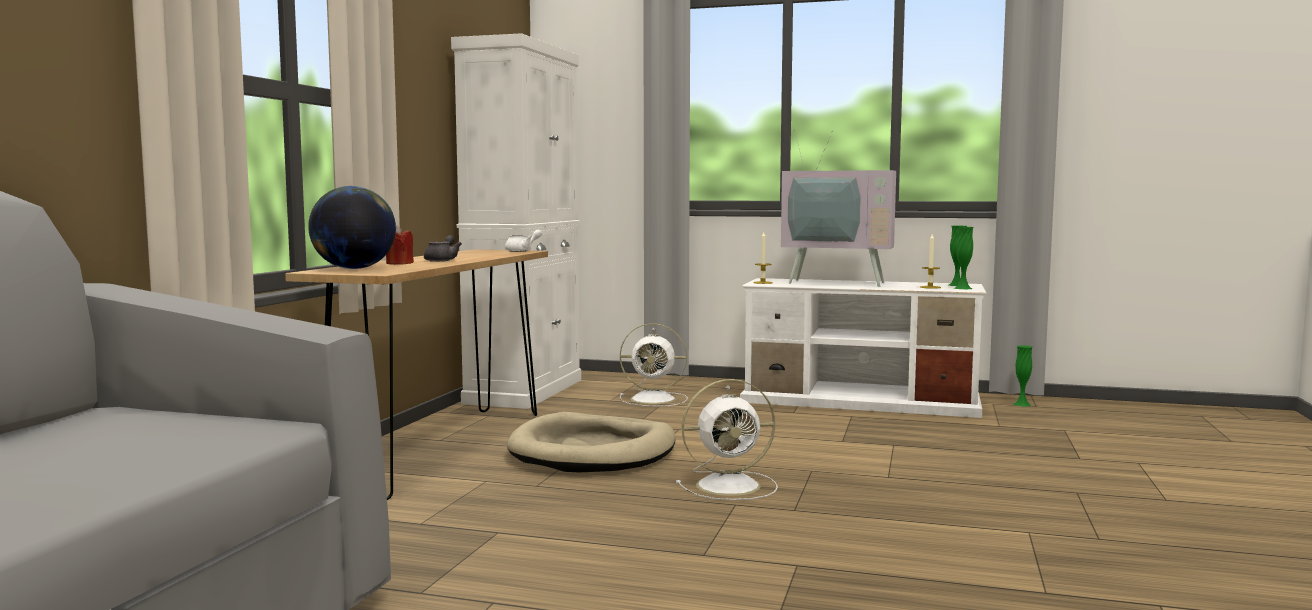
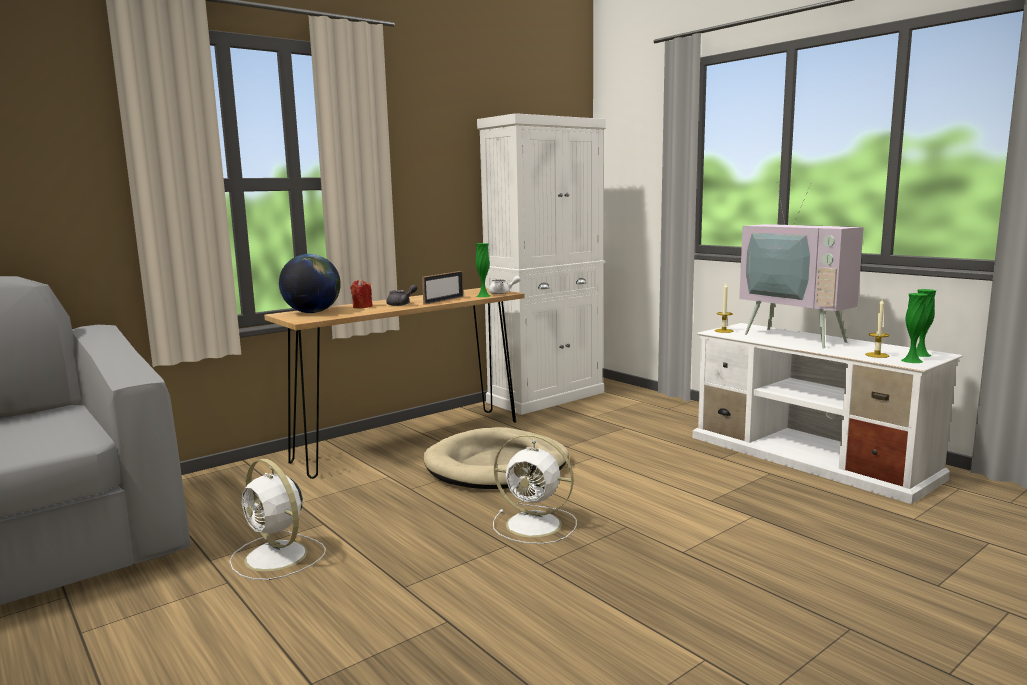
camera: 35 degrees right, 5 degrees up
white fan [620,323,688,407] -> white fan moved to [229,459,326,580]
green vase [1014,345,1033,407] -> green vase moved to [475,243,490,297]
none -> picture frame [422,271,463,305]

